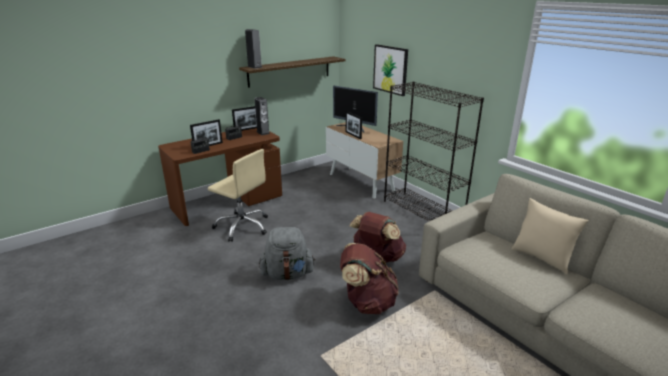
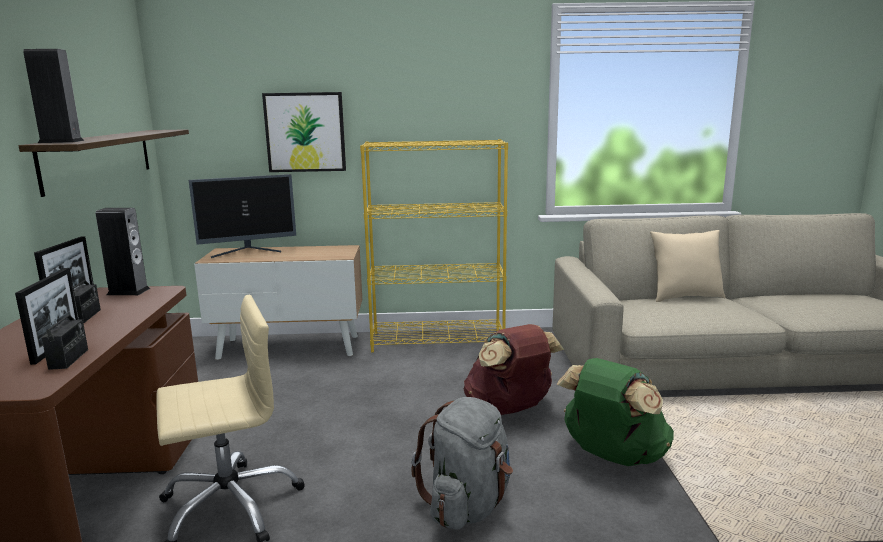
camera: 55 degrees left, 10 degrees down
brown backpack [340,243,399,314] -> green backpack [557,358,674,466]
picture frame [346,111,362,139] -> none
black bookcase [384,82,484,221] -> yellow bookcase [360,139,508,352]

